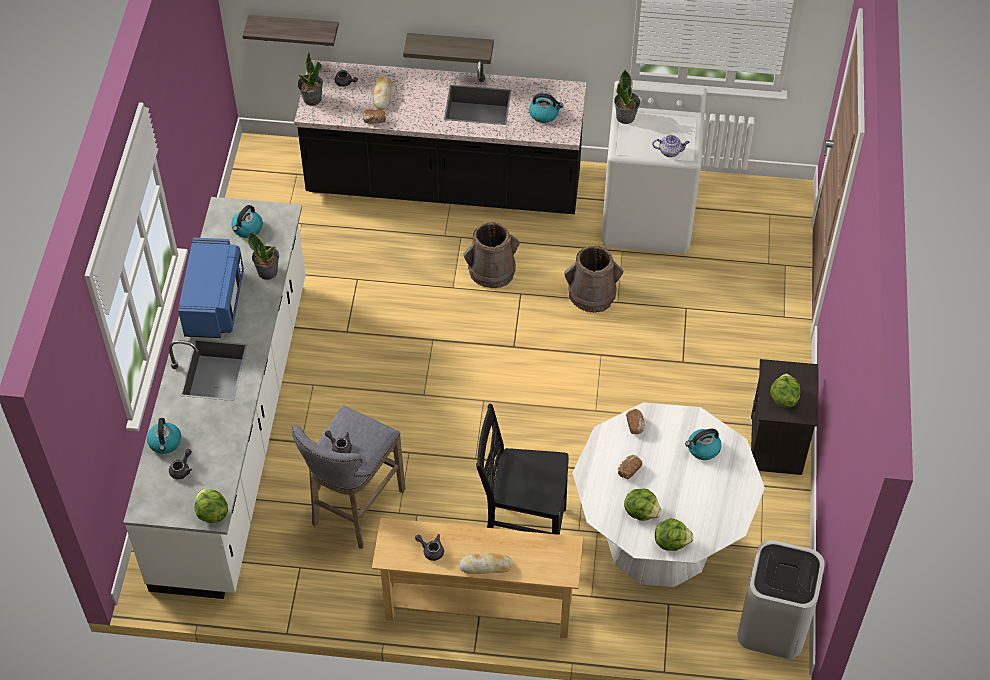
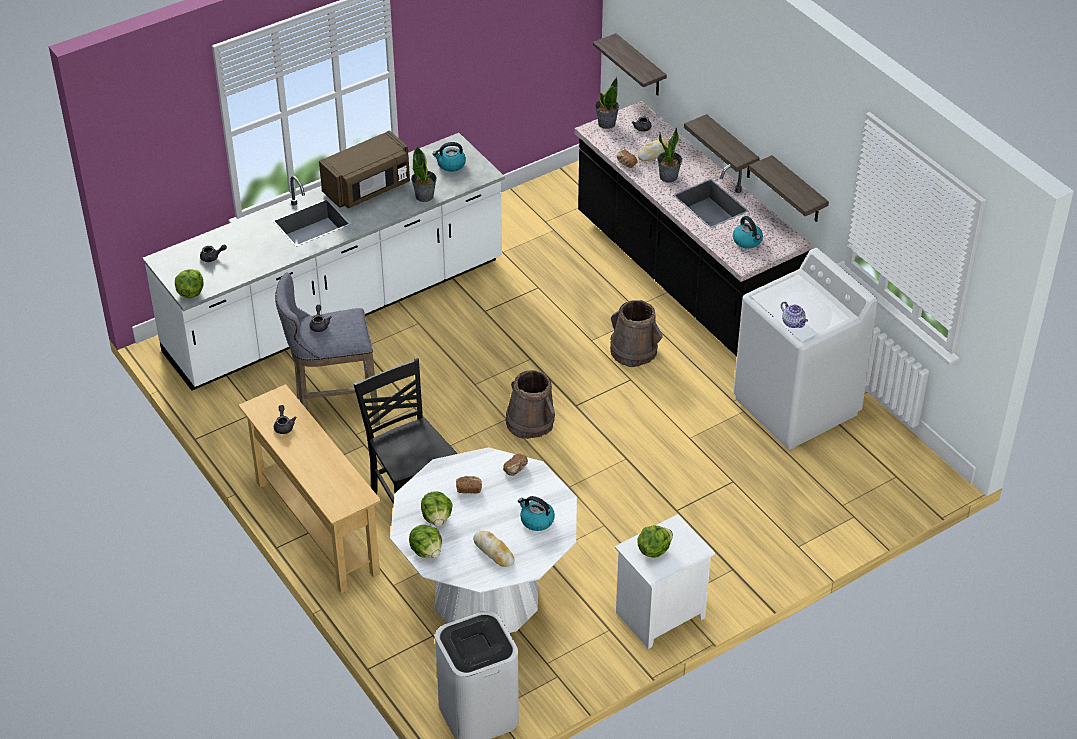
camera: 50 degrees right, 10 degrees down
kettle [147,418,181,454] -> none
blue microwave [178,237,244,338] -> brown microwave [319,130,410,208]
bread [459,553,513,574] -> bread moved to [473,530,514,567]
brown bucket [564,246,623,313] -> brown bucket moved to [506,370,555,439]
potted plant [614,70,640,124] -> potted plant moved to [657,127,682,183]
black nightstand [751,359,819,475] -> white nightstand [615,514,715,649]
none -> shelf [749,155,829,222]

